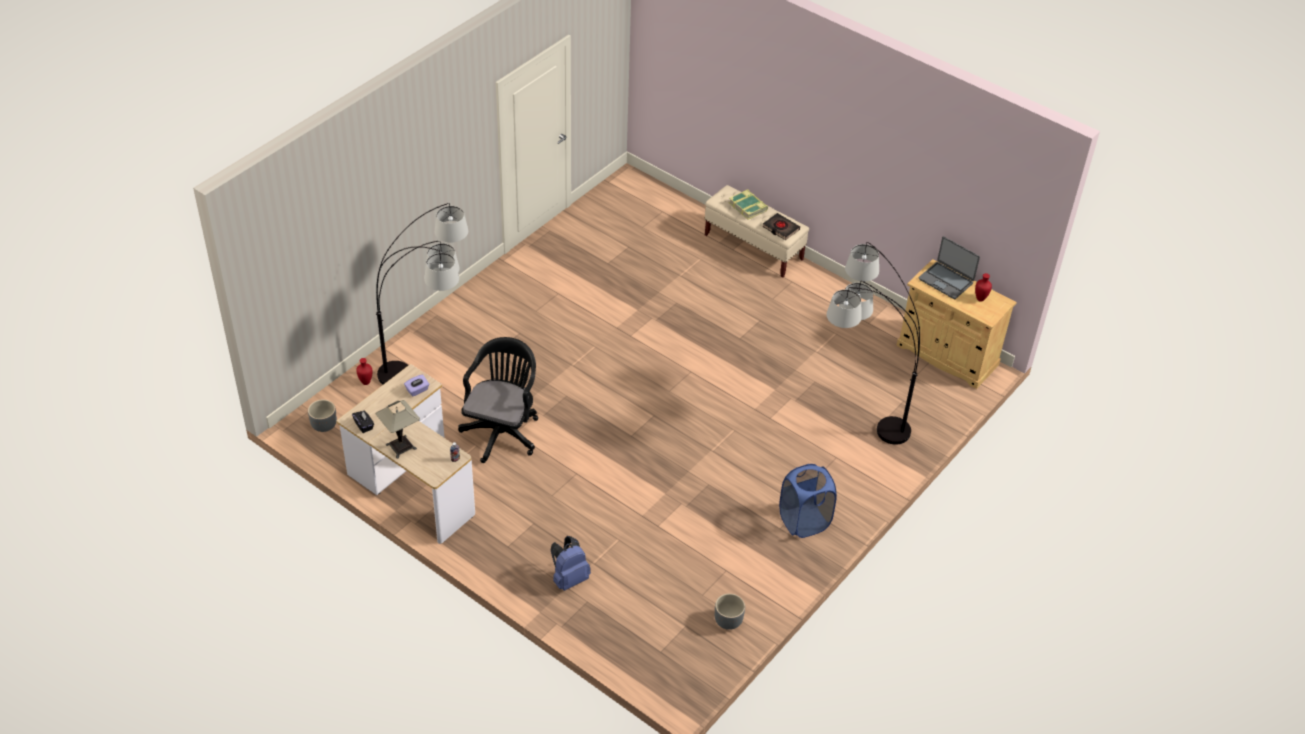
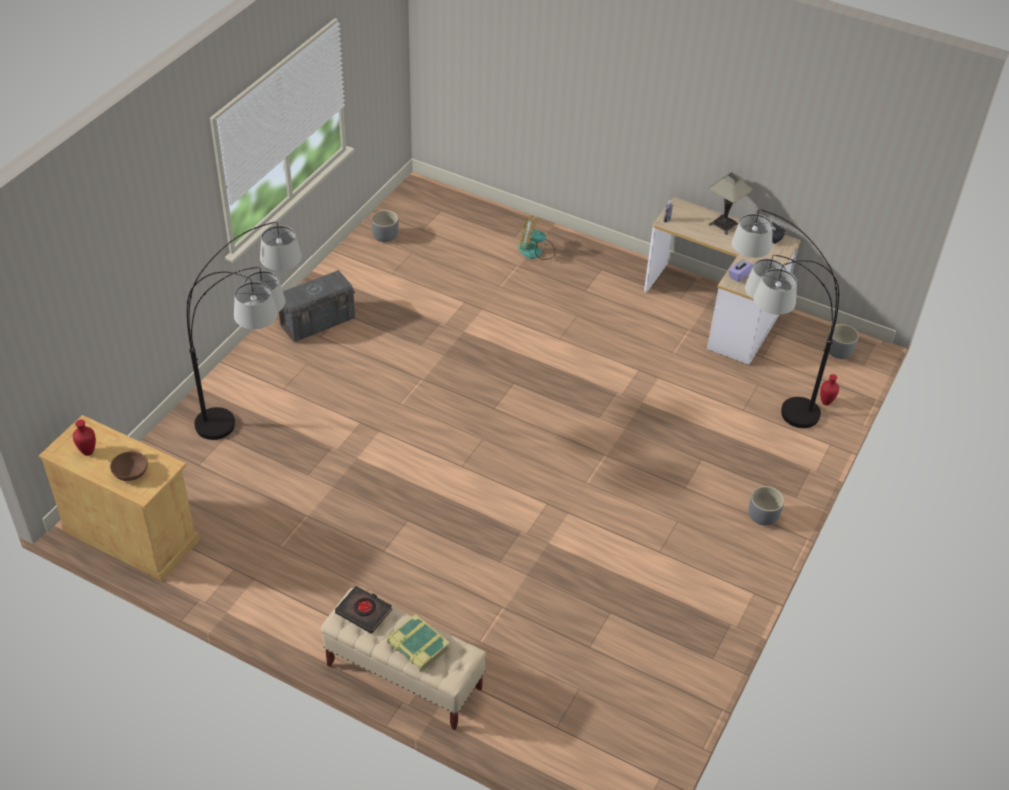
camera: 170 degrees right, 0 degrees up
black office chair [458,337,538,463] -> none
blue backpack [551,536,591,591] -> fan [518,215,555,260]
blue laundry basket [779,464,837,538] -> grey storage box [279,270,355,342]
laptop [919,236,980,299] -> brown bowl [110,451,148,481]
none -> grey planter [748,486,784,526]

